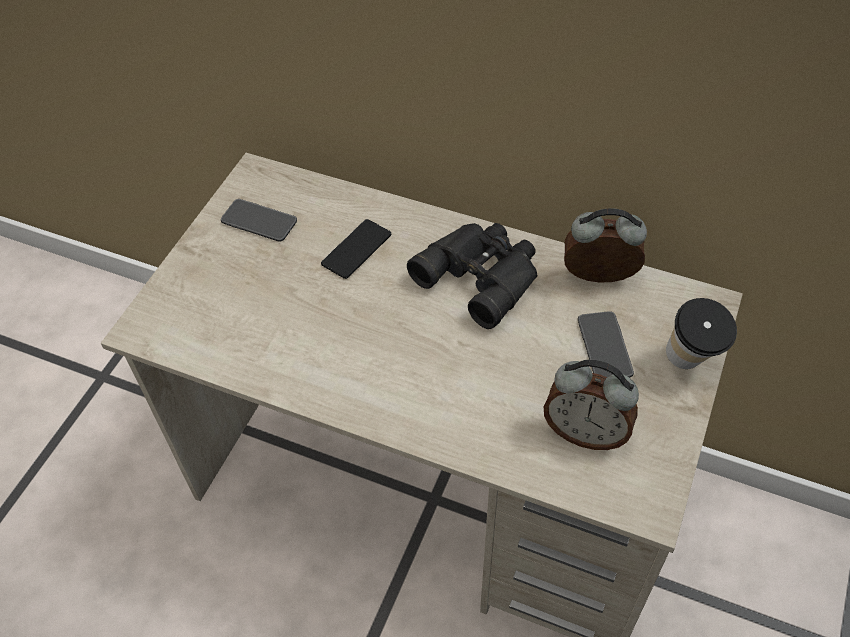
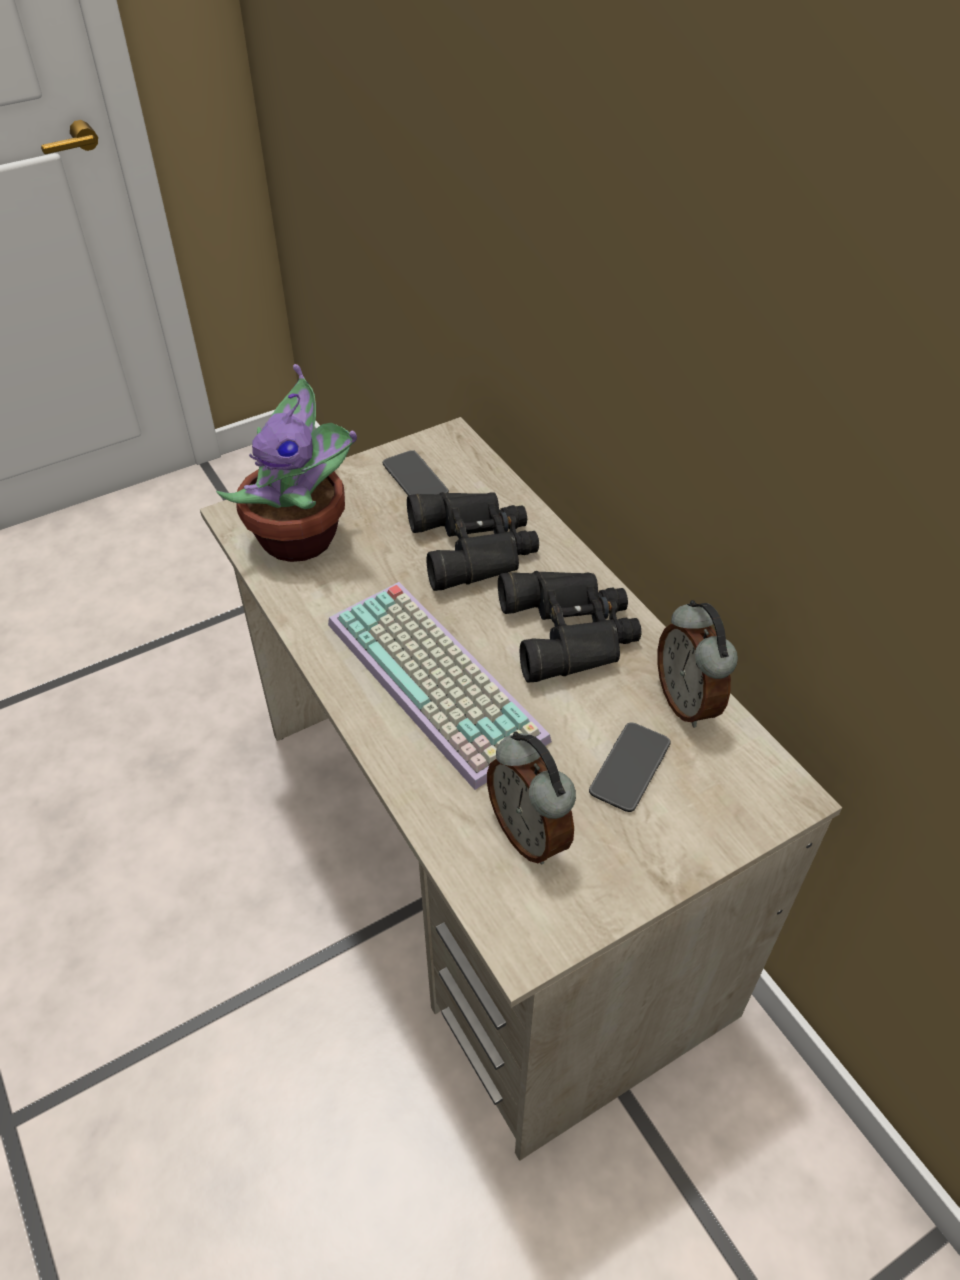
camera: 35 degrees right, 5 degrees down
phone [321,219,391,279] -> black binoculars [407,492,539,591]
alarm clock [564,208,647,283] -> alarm clock turned 150 degrees counterclockwise [657,600,738,728]
cup [666,298,737,369] -> none
none -> potted plant [216,364,357,562]
none -> keyboard [328,582,552,790]

